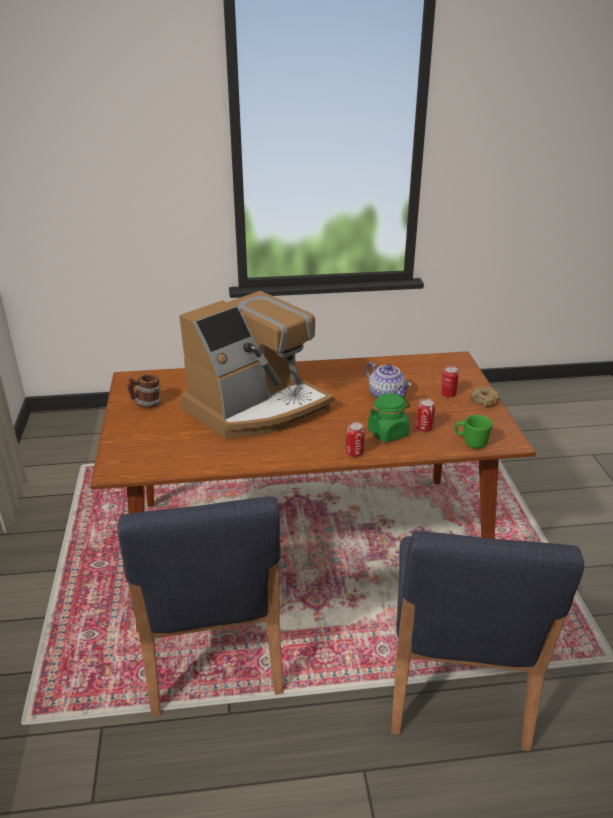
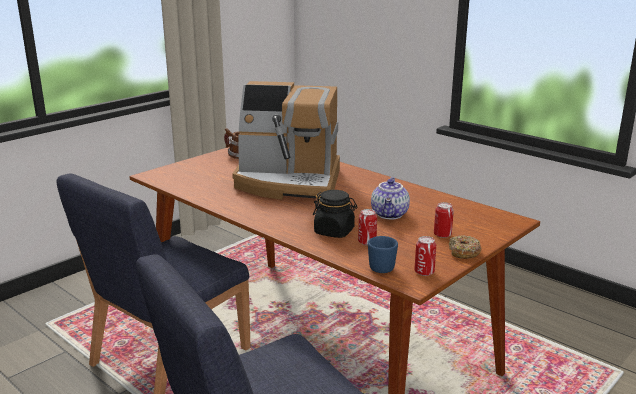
camera: 50 degrees right, 10 degrees down
can [346,422,365,457] -> can moved to [414,236,436,276]
green jar [368,393,410,442] -> black jar [313,190,357,238]
green mug [455,415,493,449] -> blue mug [368,236,398,273]

